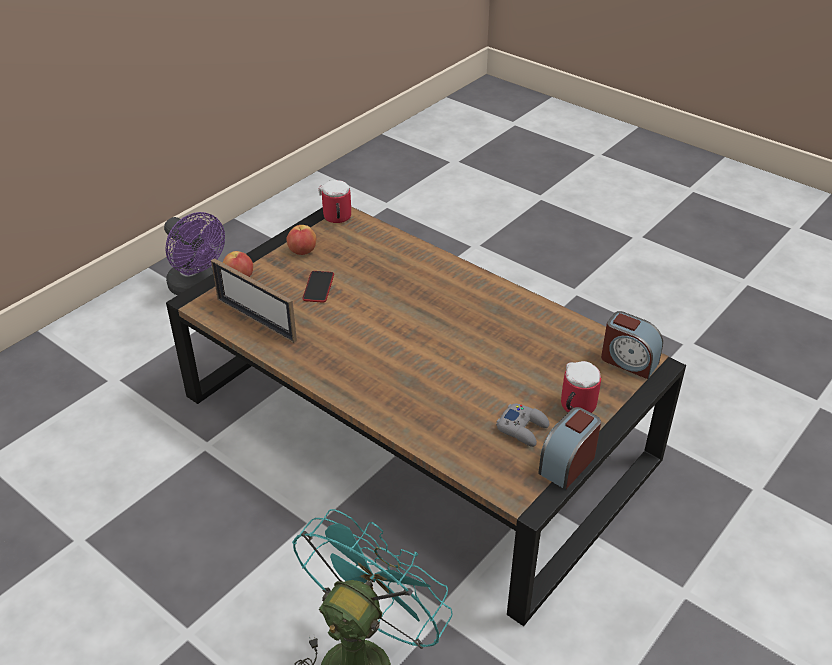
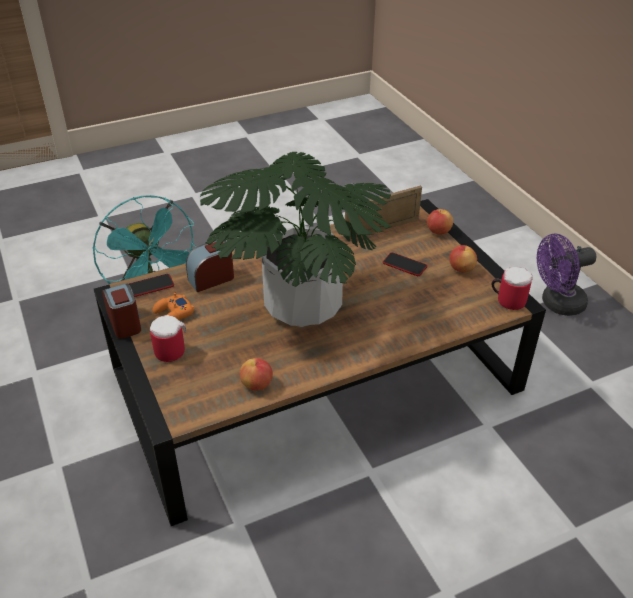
camera: 115 degrees right, 0 degrees up
grey game controller [496,404,549,447] -> orange game controller [152,293,194,320]
alarm clock [601,311,663,379] -> alarm clock moved to [186,239,234,292]
none -> phone [128,274,174,297]
none -> potted plant [200,152,391,327]
none -> apple [240,358,273,391]

